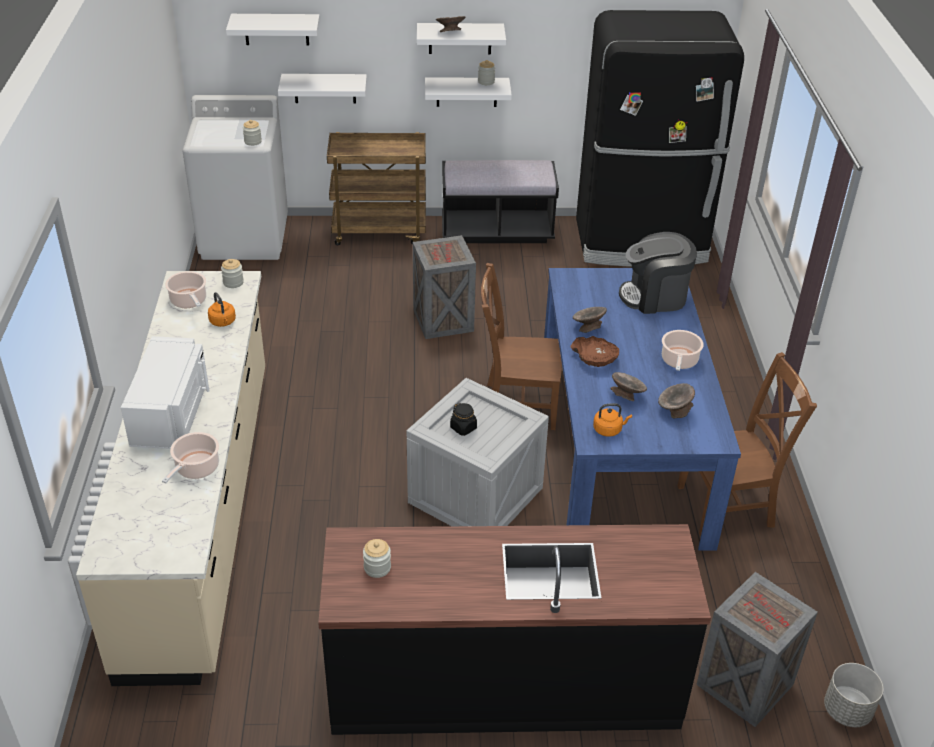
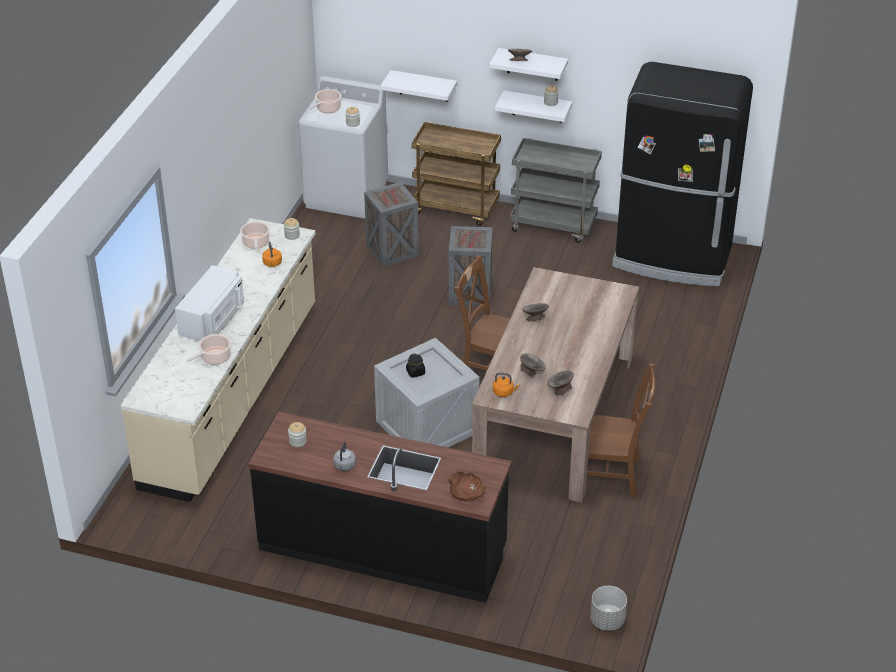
camera: 20 degrees right, 0 degrees up
white shelf [226,14,320,46] -> none
black bench [442,160,559,243] -> grey cart [510,138,602,243]
blue dining table [544,268,741,551] -> beige dining table [472,267,639,503]
brown bowl [571,336,619,367] -> brown bowl moved to [448,472,486,502]
coffee machine [619,232,697,314] -> none
cooking pot [662,330,704,371] -> cooking pot moved to [309,89,342,113]
crate [696,572,818,727] -> crate moved to [364,182,419,267]
none -> grey kettle [333,442,356,471]

